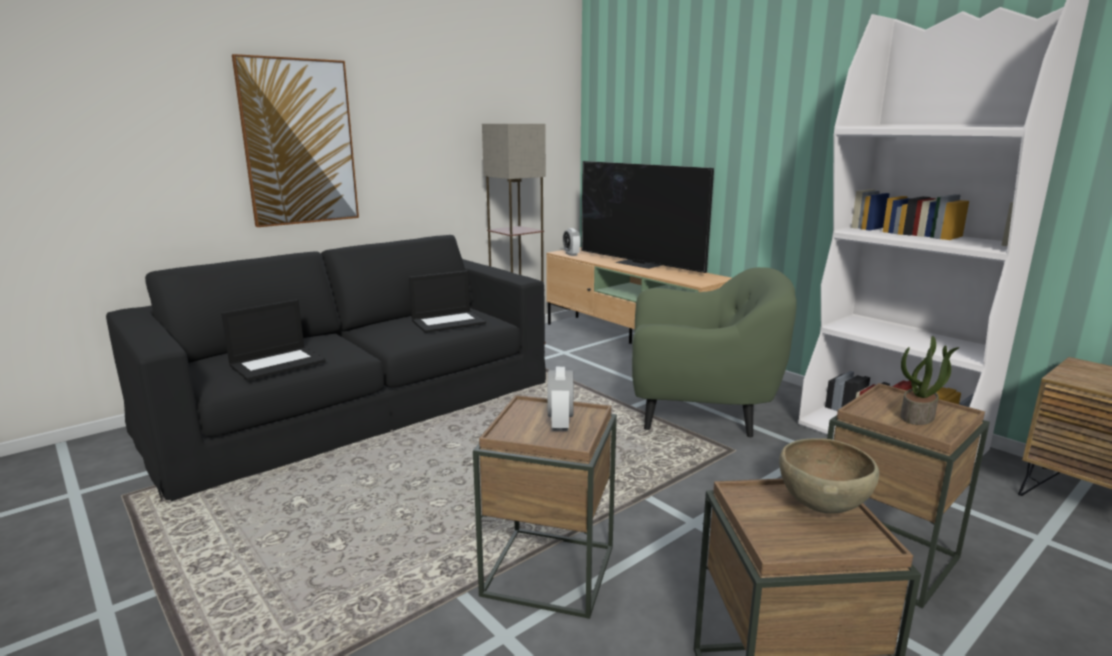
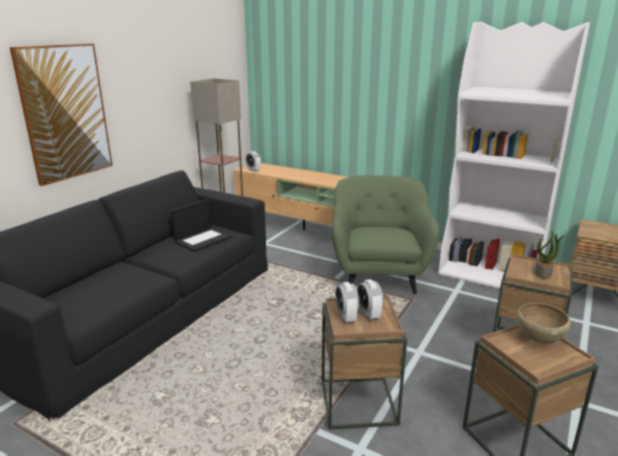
camera: 20 degrees left, 5 degrees up
laptop [221,299,326,381] -> none
television [581,161,714,273] -> none
green armchair [632,267,797,437] -> green armchair turned 75 degrees counterclockwise [332,175,440,294]
none -> alarm clock [336,282,359,323]

